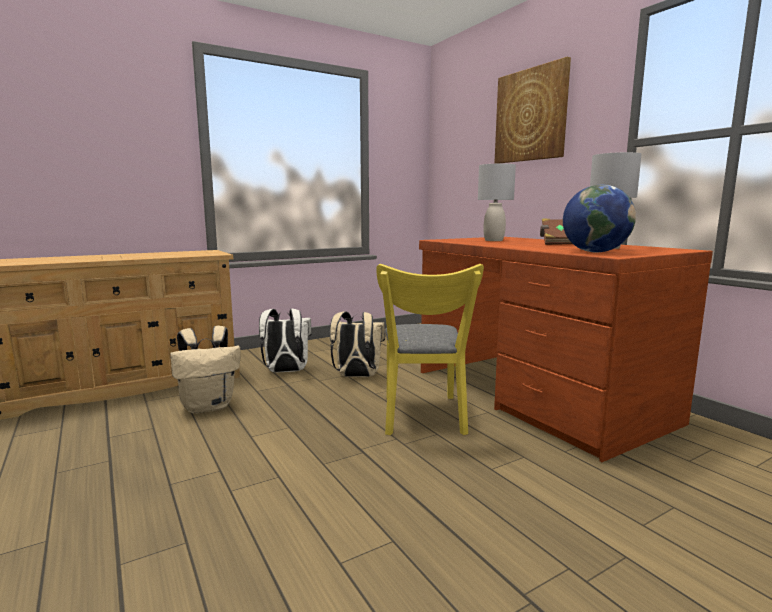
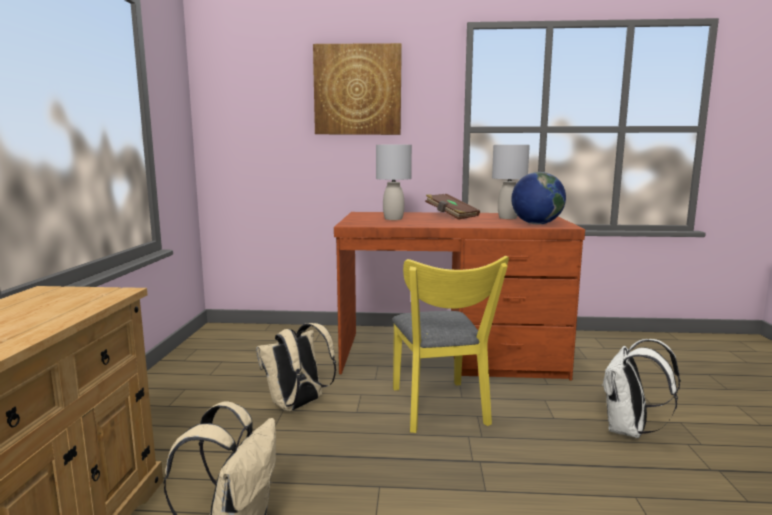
camera: 55 degrees left, 0 degrees up
white backpack [259,309,312,372] -> white backpack moved to [602,339,681,438]
yellow chair [376,264,484,435] -> yellow chair turned 45 degrees clockwise [392,256,509,433]

